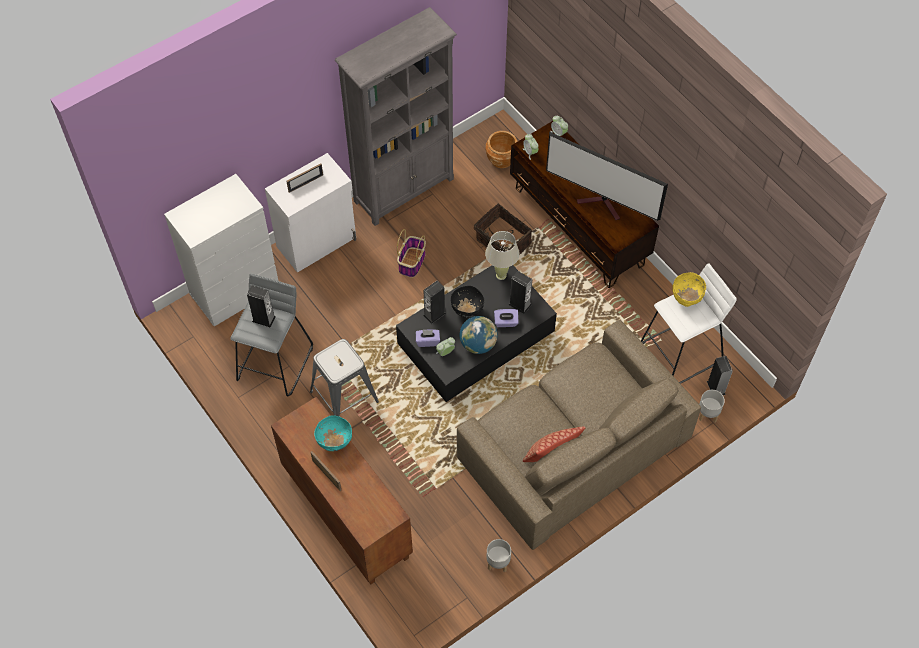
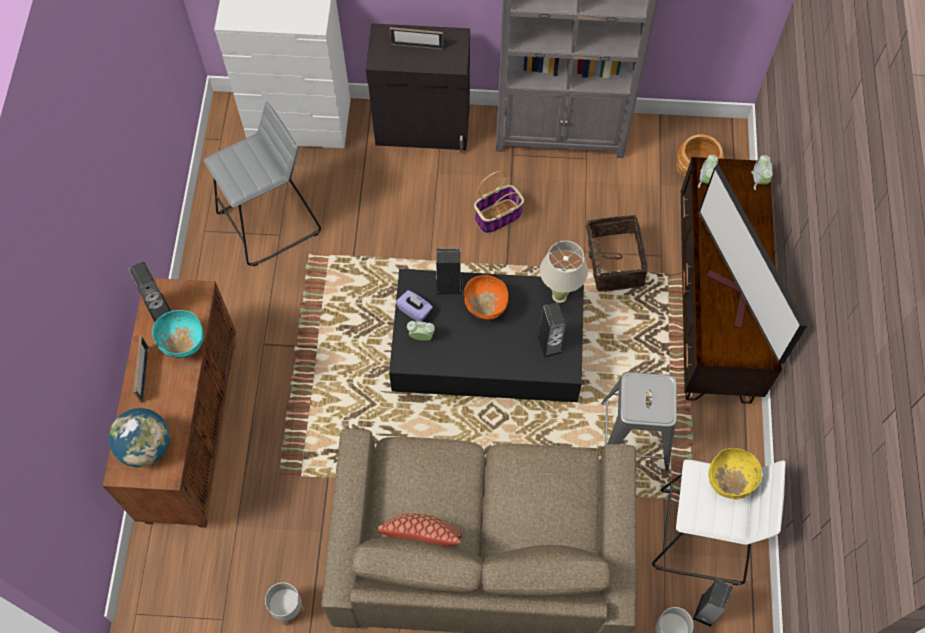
camera: 40 degrees right, 5 degrees up
speaker [247,285,276,328] -> speaker moved to [128,262,171,322]
white cabinet [265,153,356,273] -> black cabinet [366,23,470,153]
grey stool [310,339,379,417] -> grey stool moved to [601,372,677,471]
black bowl [450,286,484,318] -> orange bowl [464,275,508,320]
globe [460,316,497,354] -> globe moved to [109,408,170,467]
purple tissue box [494,309,519,327] -> none

